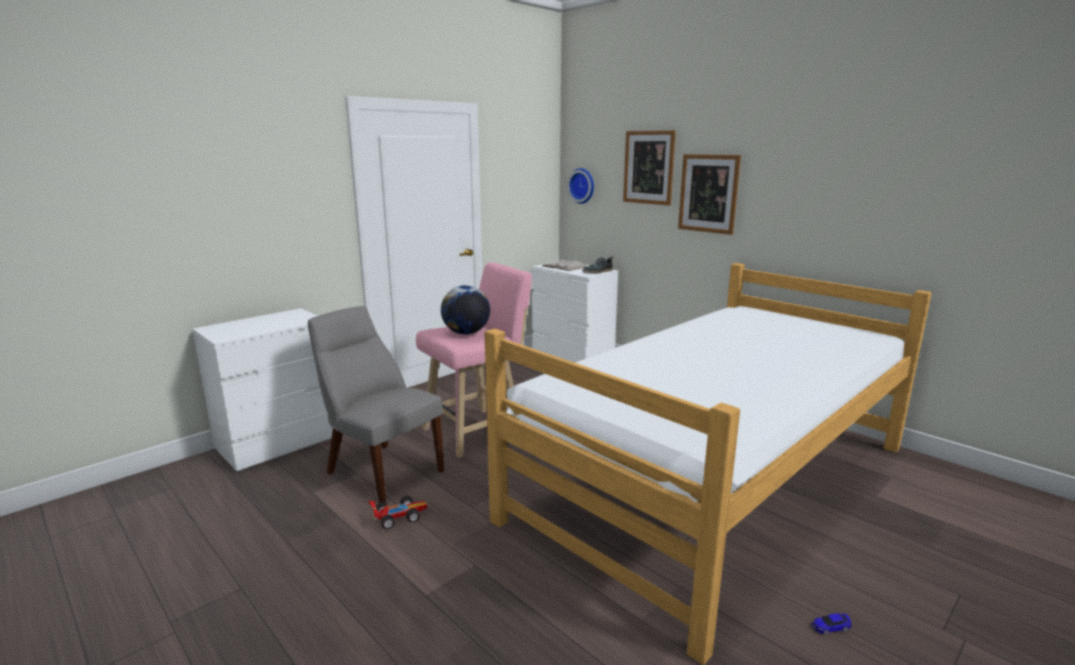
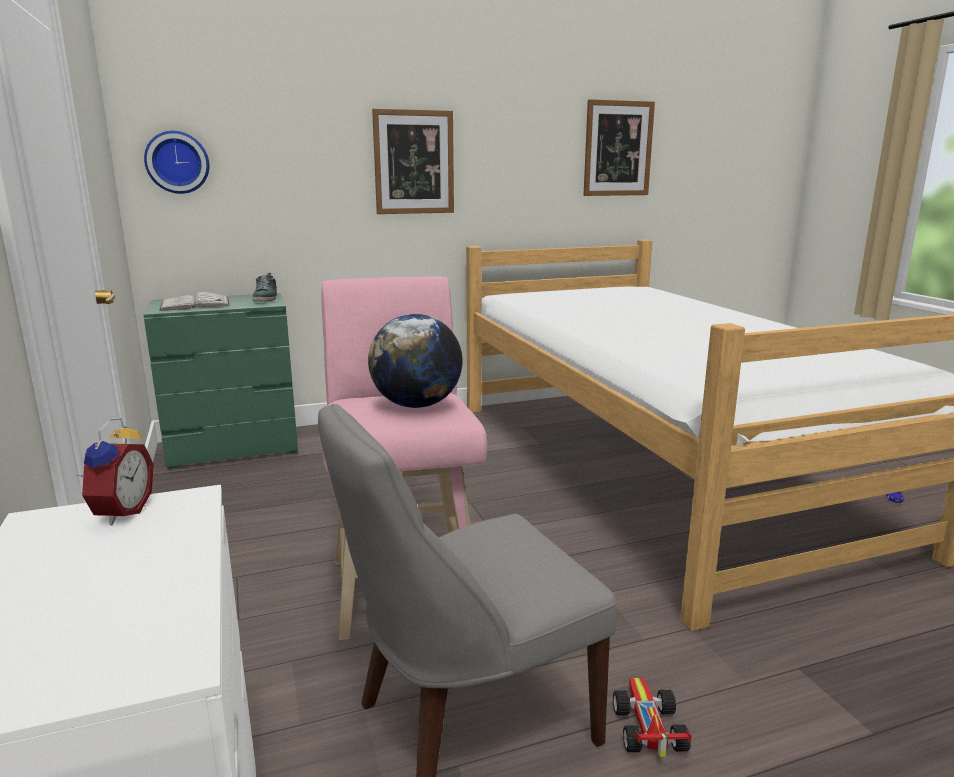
camera: 65 degrees left, 0 degrees up
white dresser [532,260,618,363] -> green dresser [143,293,298,469]
picture [623,130,676,205] -> picture moved to [583,99,655,196]
none -> alarm clock [77,417,154,525]

